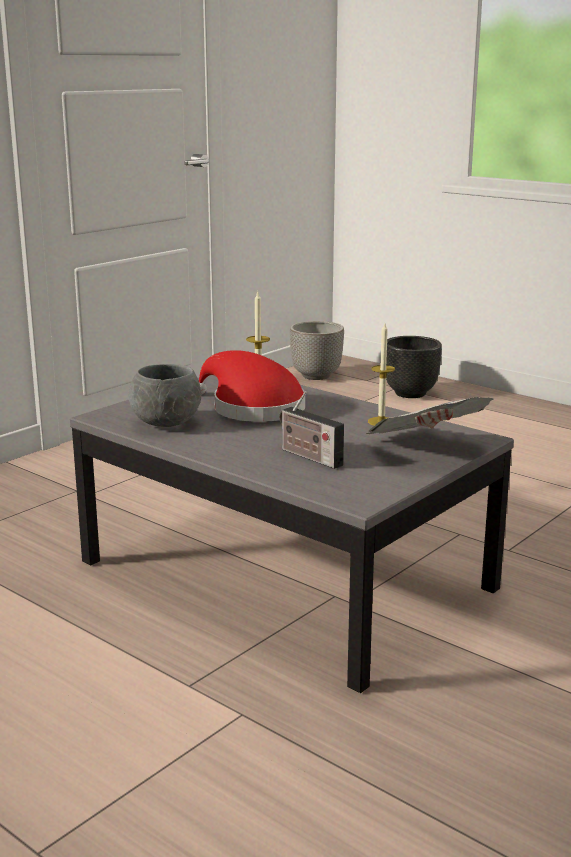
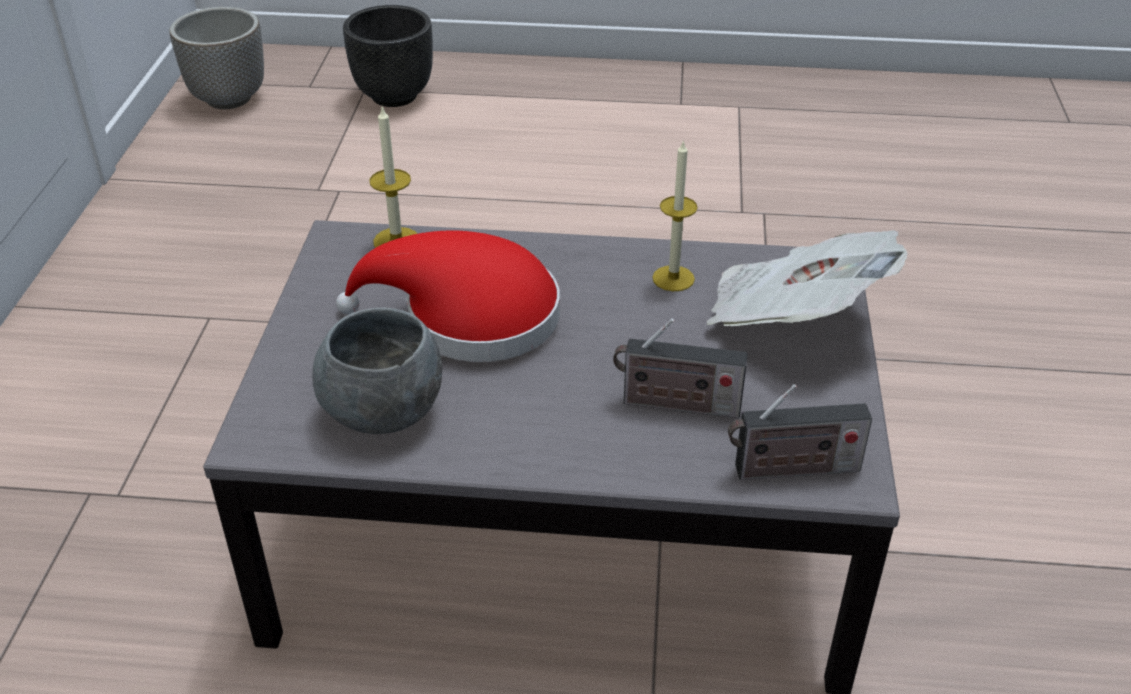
camera: 35 degrees left, 20 degrees up
none -> radio [728,384,872,480]

